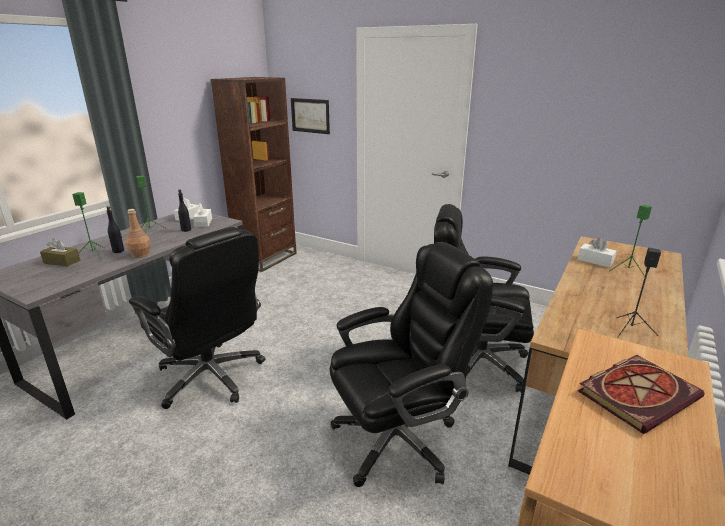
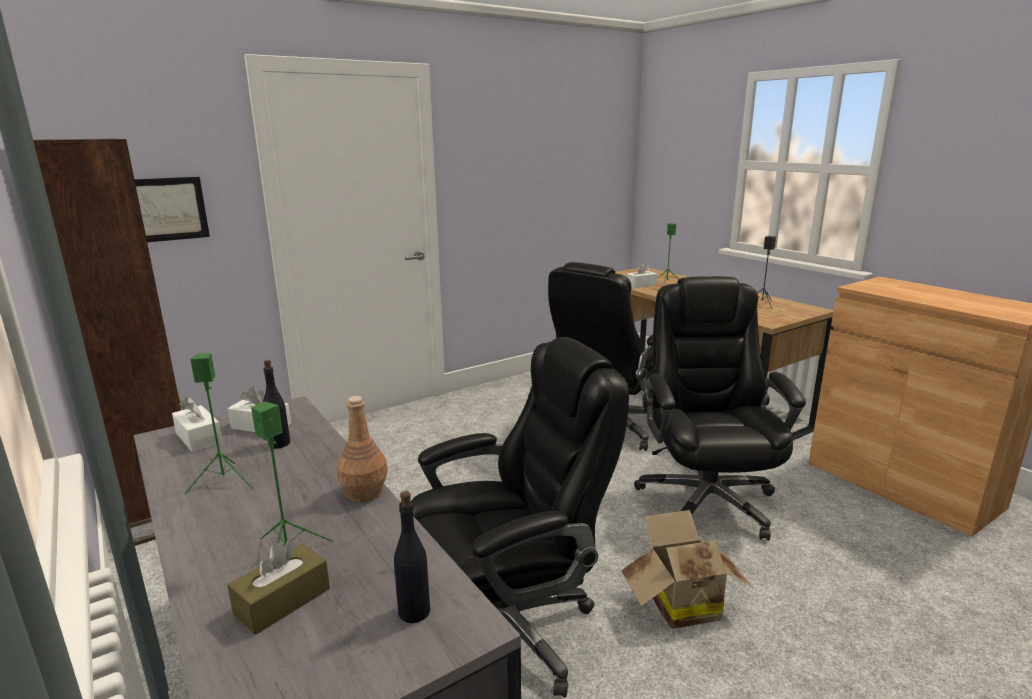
camera: 65 degrees left, 5 degrees down
black bottle [106,206,124,253] -> black bottle moved to [394,491,430,623]
book [578,355,705,434] -> none
none -> cardboard box [621,510,752,629]

